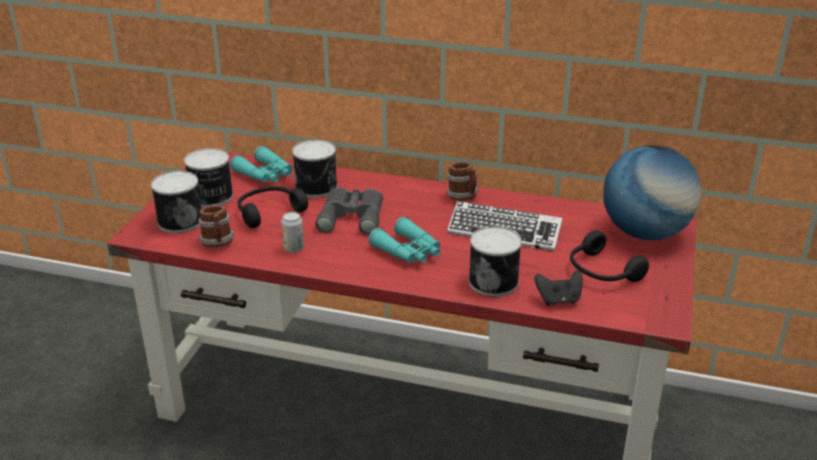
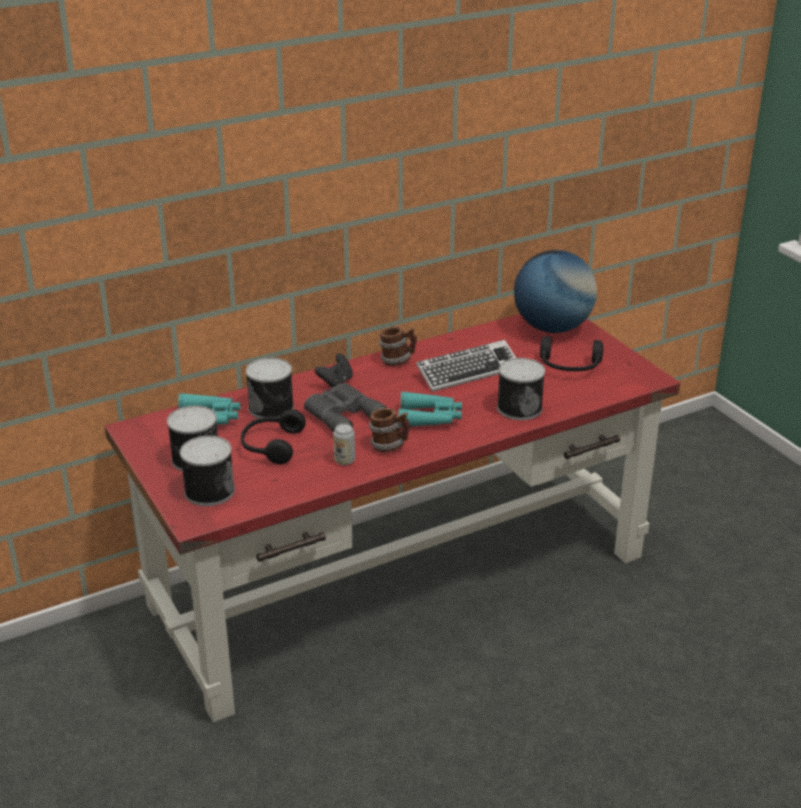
camera: 45 degrees left, 0 degrees up
mug [198,205,234,248] -> mug moved to [369,408,410,452]
black game controller [535,270,583,306] -> black game controller moved to [315,354,353,388]

